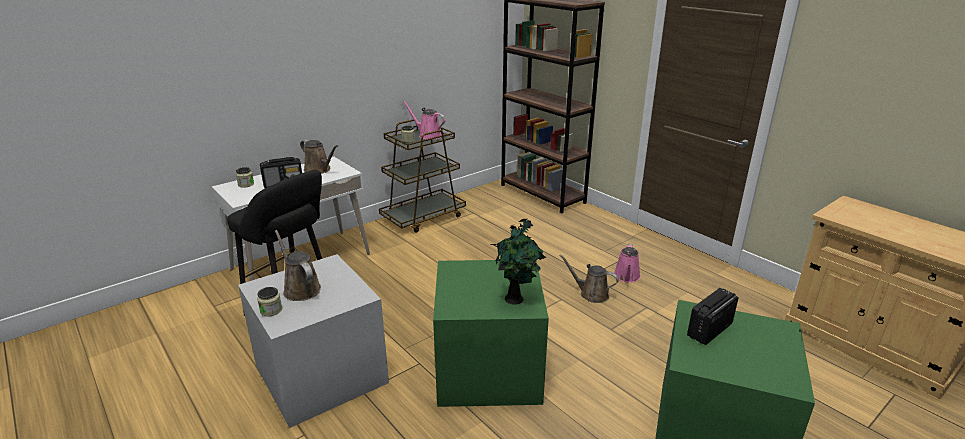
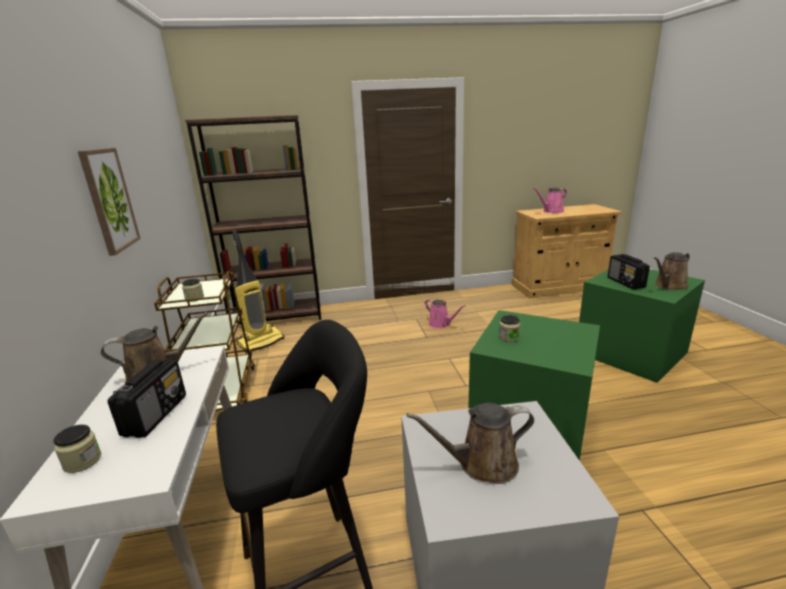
camera: 60 degrees left, 5 degrees down
jar [257,287,282,316] -> jar moved to [499,315,520,342]
pink watering can [403,102,446,140] -> pink watering can moved to [534,188,567,213]
potted plant [490,219,546,305] -> none
brown watering can [559,254,619,303] -> brown watering can moved to [654,252,690,290]
none -> picture [78,148,140,256]
none -> vacuum cleaner [232,230,285,353]

